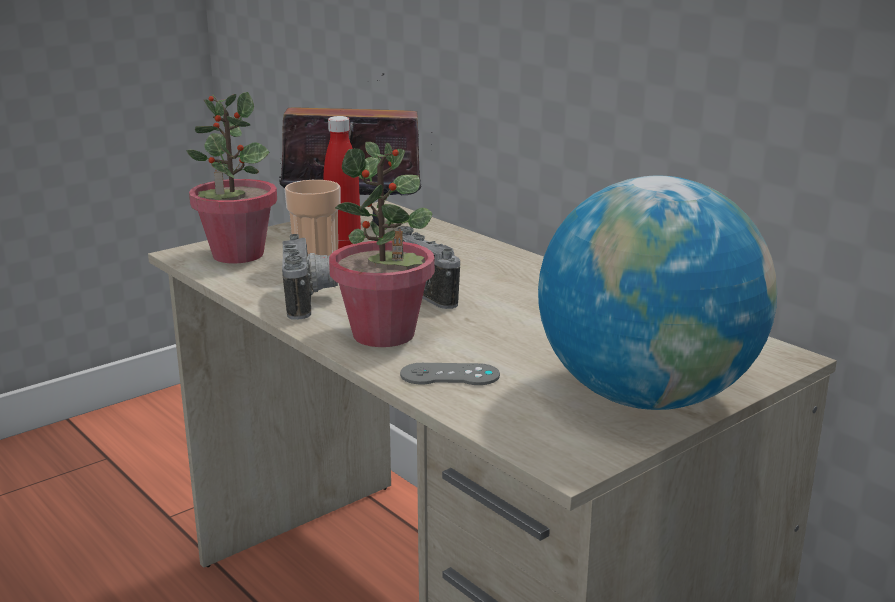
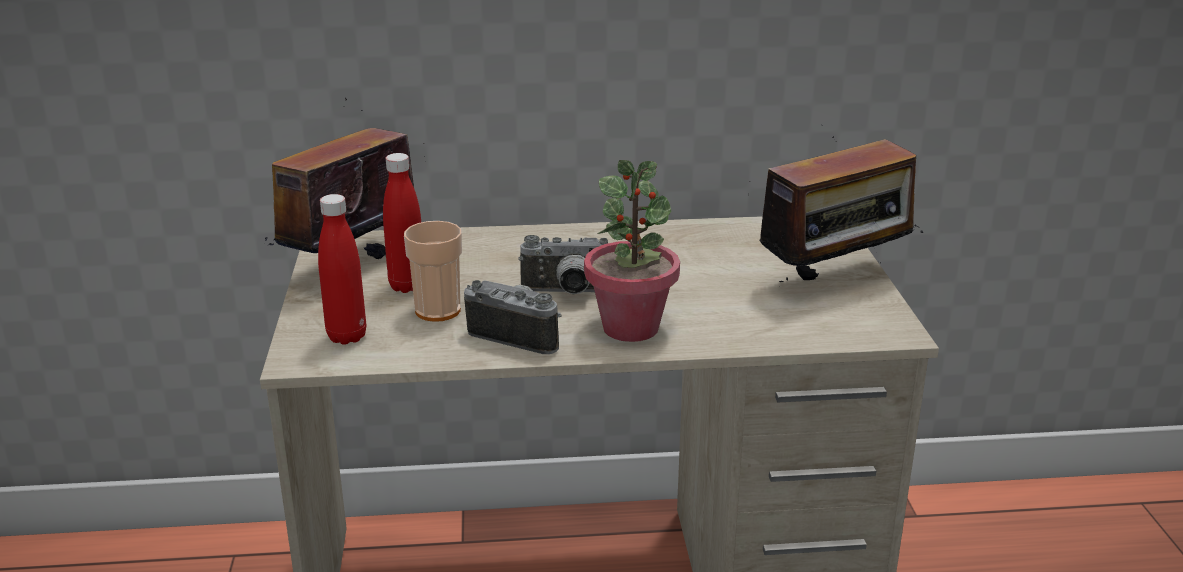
camera: 55 degrees left, 5 degrees up
potted plant [186,92,277,263] -> red bottle [318,194,366,345]
grey game controller [400,363,500,385] -> none
globe [538,176,777,410] -> radio [749,125,923,282]

